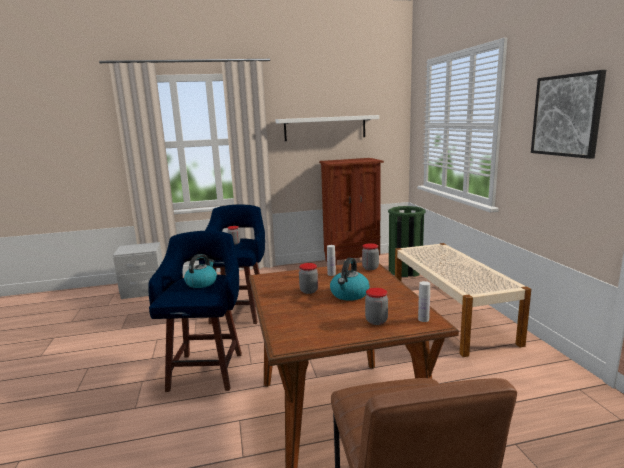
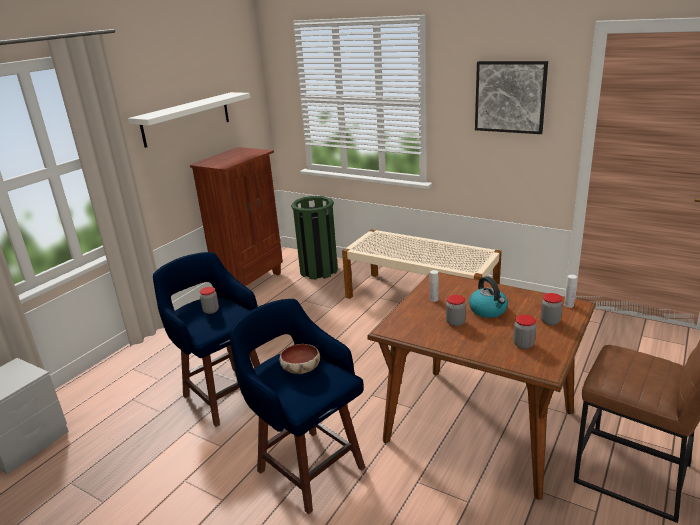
camera: 45 degrees left, 10 degrees up
kettle [184,254,217,288] -> bowl [279,344,320,374]
jar [362,243,379,270] -> jar moved to [513,315,536,349]

